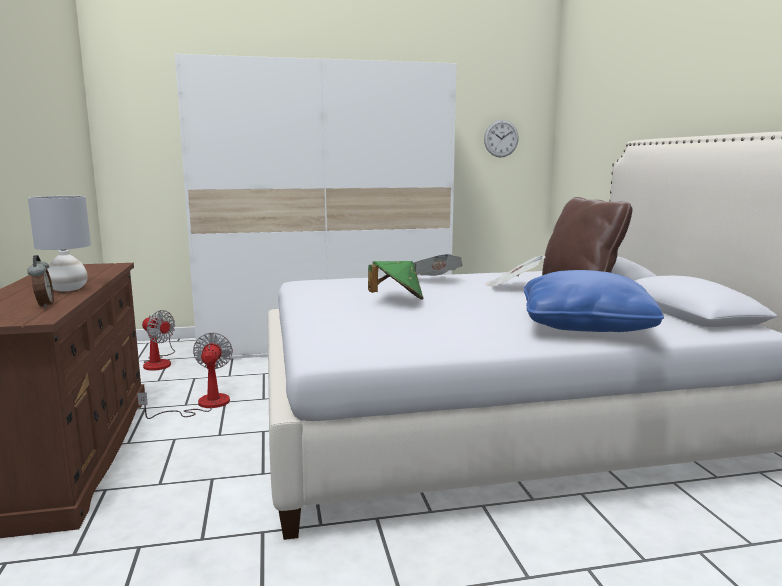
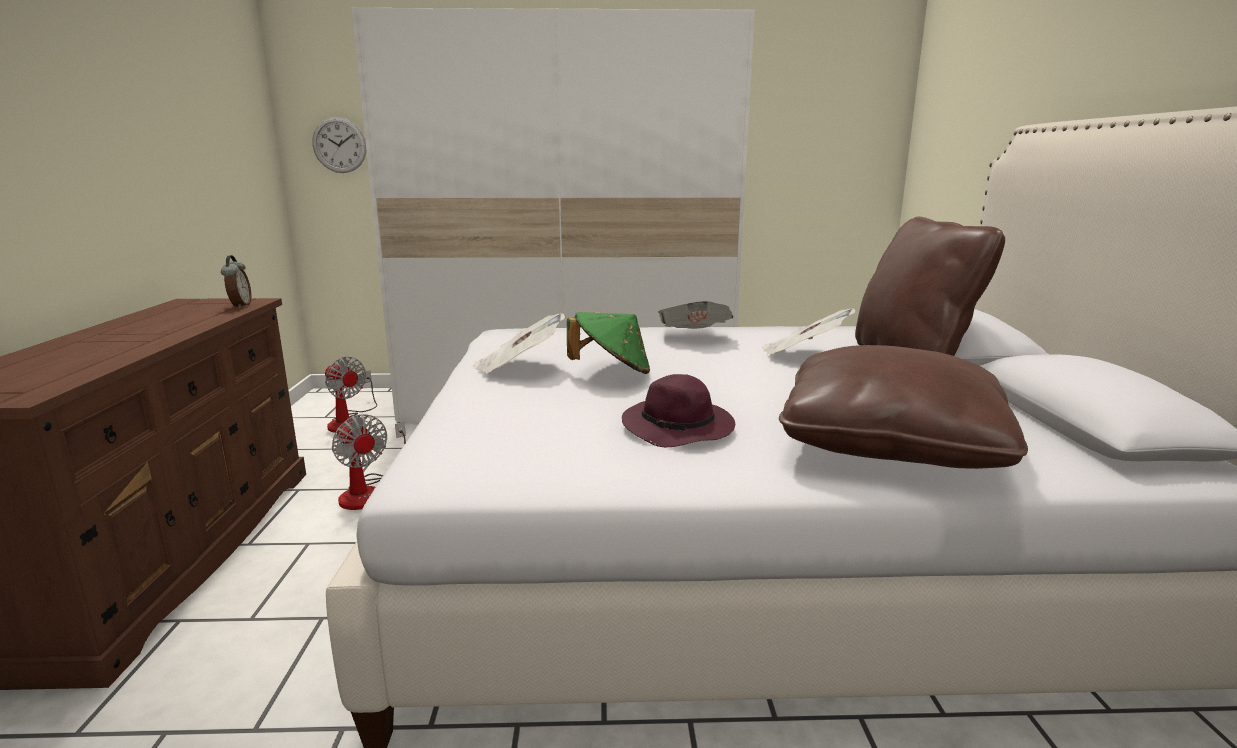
camera: 10 degrees right, 5 degrees up
alarm clock [27,255,54,308] -> alarm clock moved to [221,255,251,309]
grey table lamp [28,196,91,291] -> none
fan [137,332,233,419] -> fan turned 135 degrees clockwise [332,414,406,510]
wall clock [484,120,519,158] -> wall clock moved to [312,117,366,173]
blue pillow [524,270,664,332] -> brown pillow [779,345,1028,469]
none -> newspaper [473,314,565,374]
none -> purple hat [622,374,735,447]

